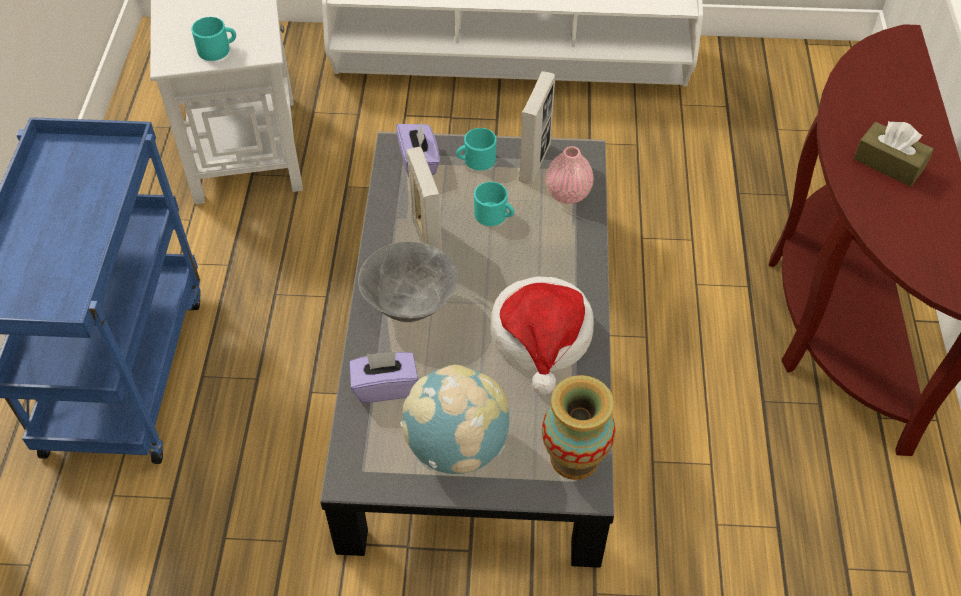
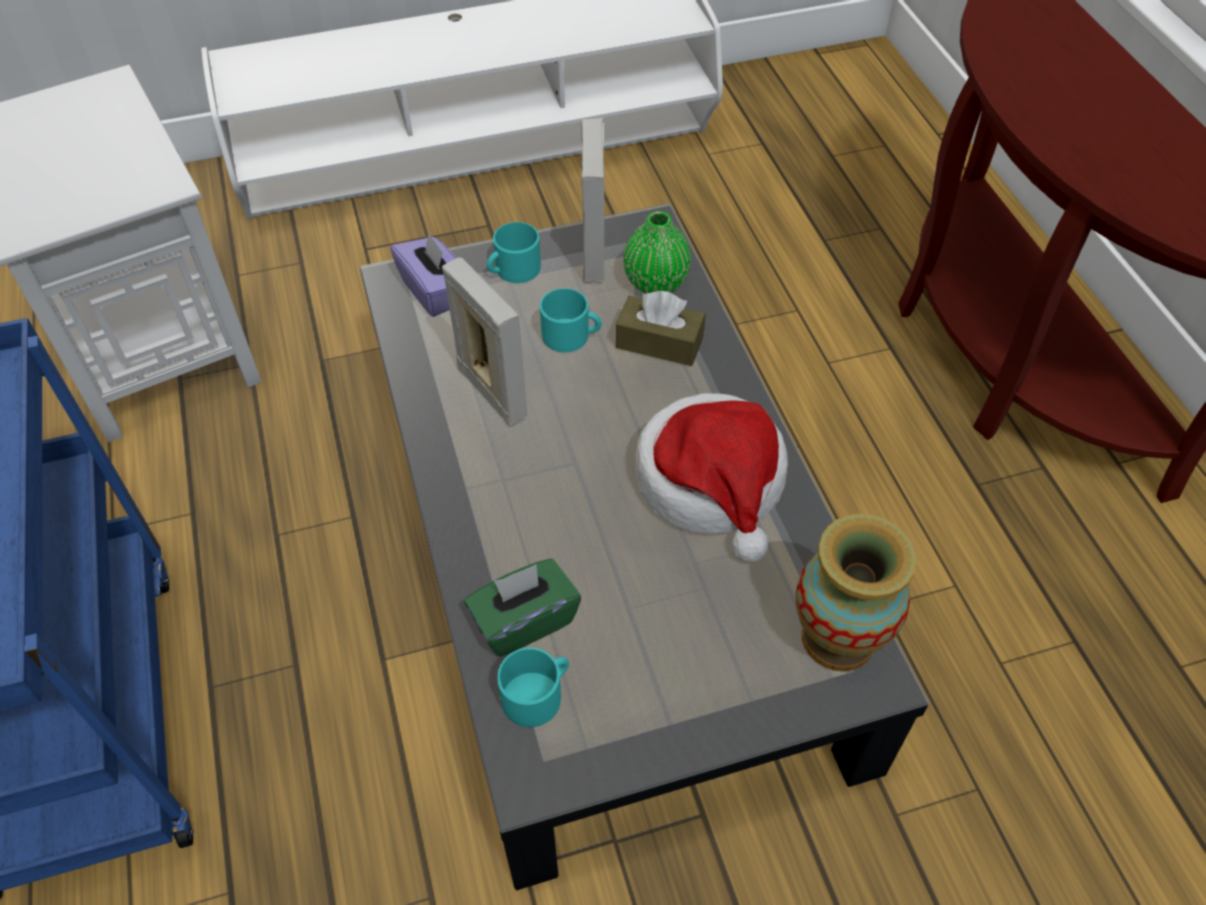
camera: 20 degrees left, 0 degrees up
turquoise mug [191,17,236,61] -> turquoise mug moved to [497,648,569,727]
purple tissue box [349,352,418,403] -> green tissue box [465,559,581,657]
grey bowl [358,241,458,322] -> none
globe [400,365,509,474] -> none
pink vase [545,146,594,204] -> green vase [623,211,691,294]
brown tissue box [853,121,934,187] -> brown tissue box moved to [616,291,706,366]

